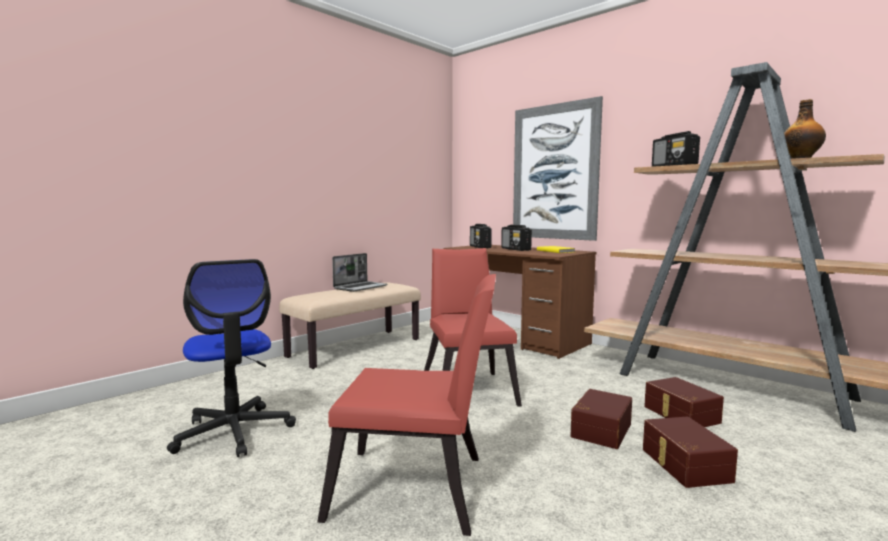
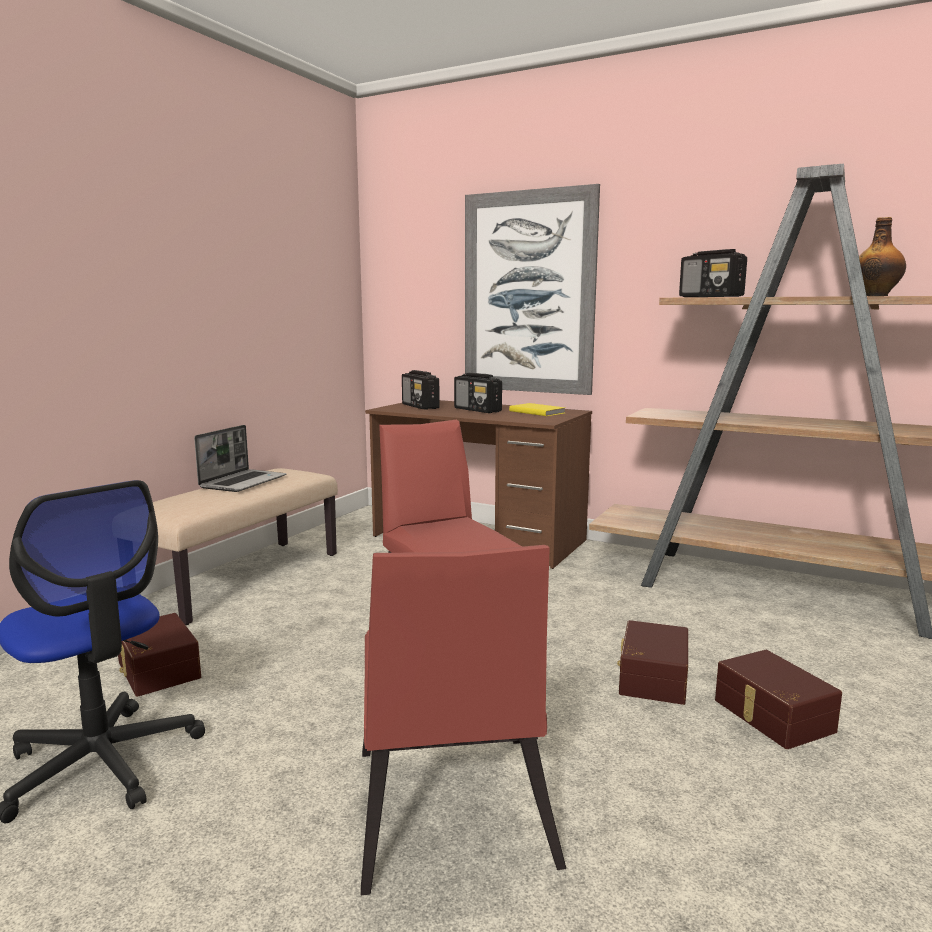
camera: 15 degrees left, 5 degrees up
red chair [317,274,496,536] -> red chair turned 90 degrees clockwise [361,545,566,895]
brown storage box [644,377,724,427] -> brown storage box moved to [118,613,201,697]

